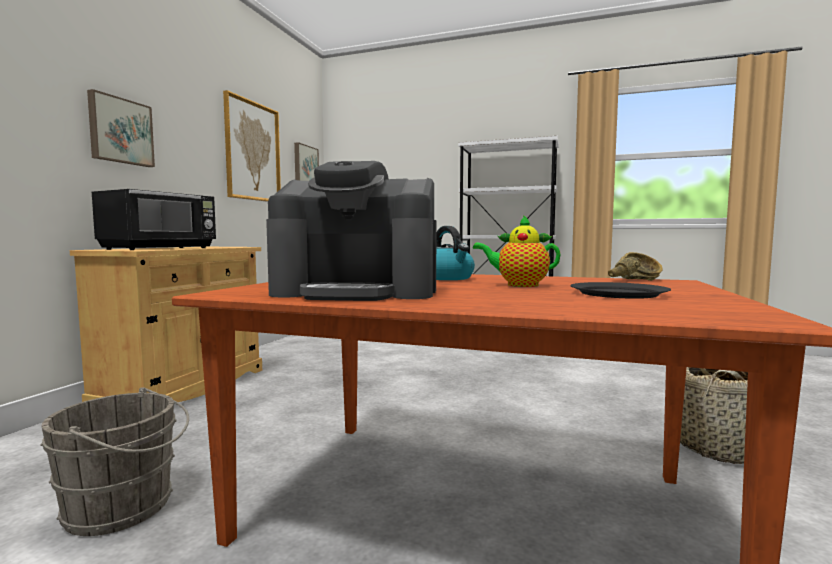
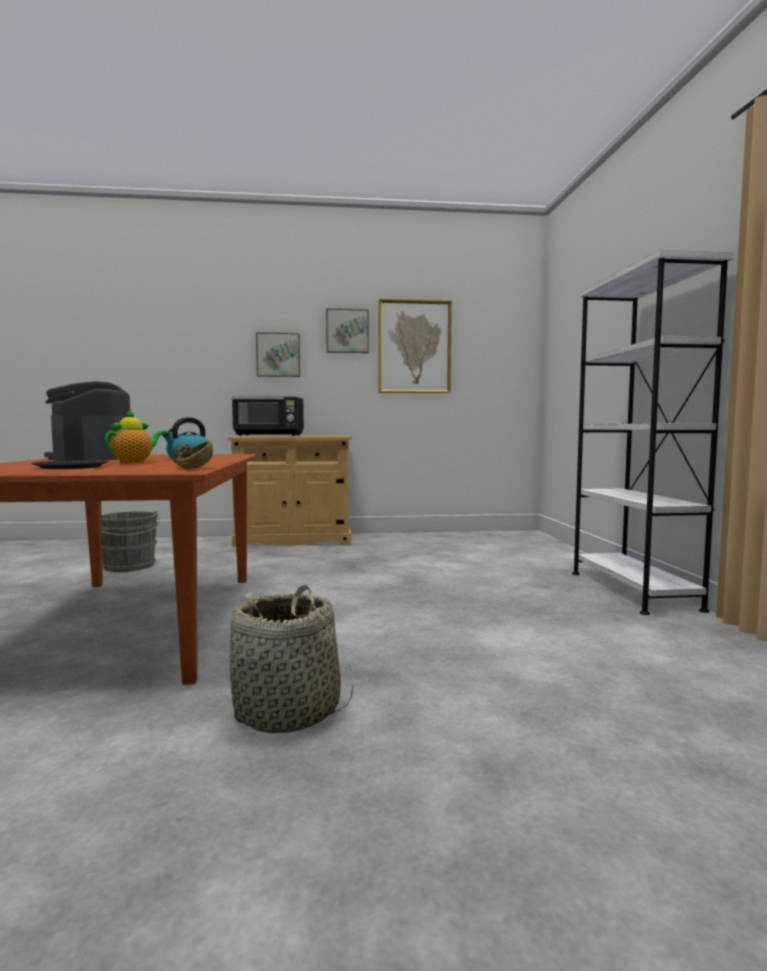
camera: 65 degrees right, 0 degrees up
picture [294,142,319,181] -> picture moved to [326,308,369,353]
teapot [473,215,561,287] -> teapot turned 45 degrees clockwise [105,409,168,463]

